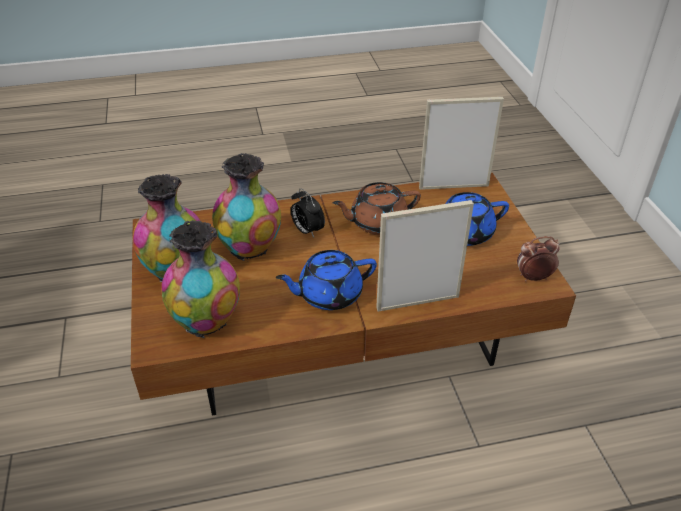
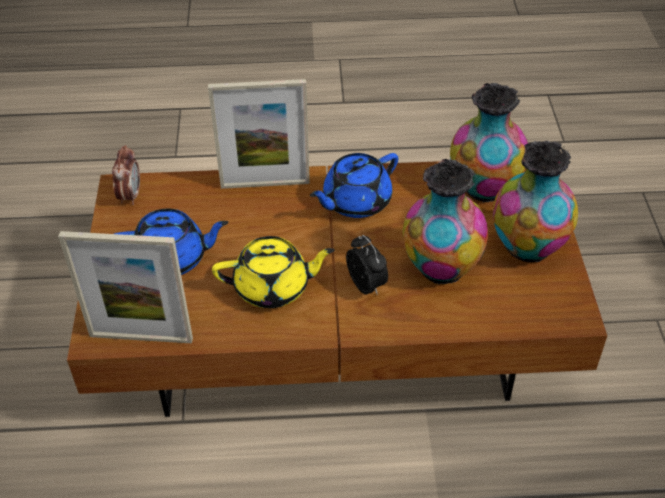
camera: 170 degrees left, 5 degrees up
blue teapot [276,250,377,310] -> blue teapot turned 150 degrees clockwise [310,153,398,218]
brown teapot [332,182,421,235] -> yellow teapot [212,236,335,308]
alarm clock [517,236,560,282] -> alarm clock turned 90 degrees counterclockwise [112,145,140,205]

